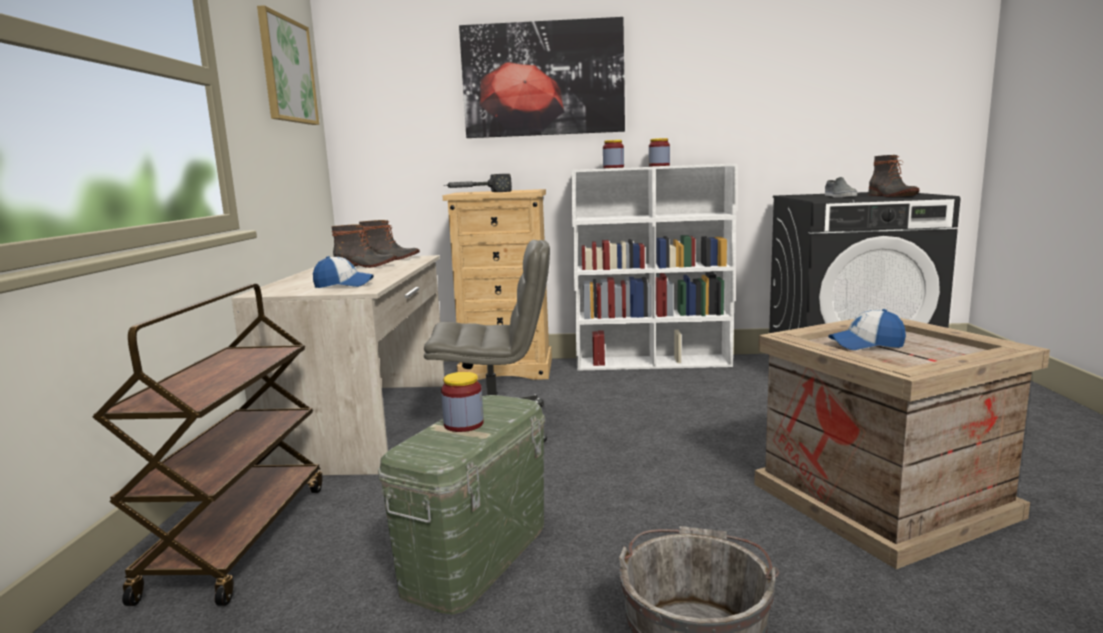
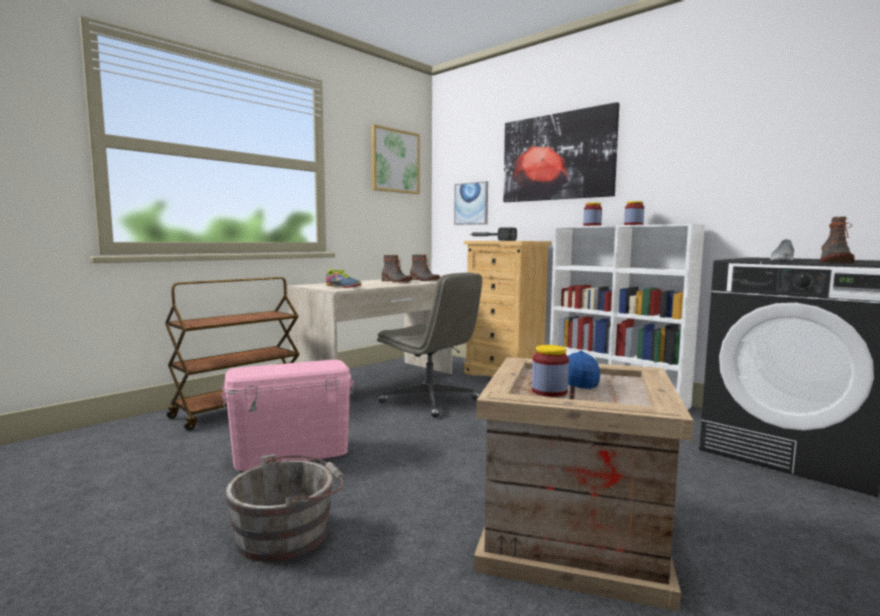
camera: 40 degrees right, 5 degrees down
cap [313,256,373,288] -> shoe [326,269,361,288]
green storage box [378,395,545,615] -> pink storage box [222,360,354,471]
jar [441,372,484,432] -> jar moved to [532,345,569,397]
none -> picture [454,181,488,225]

